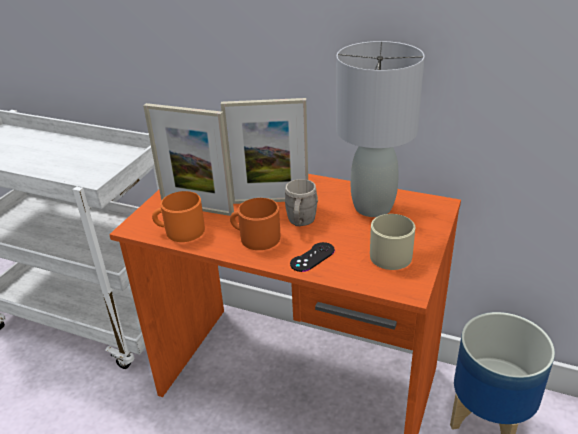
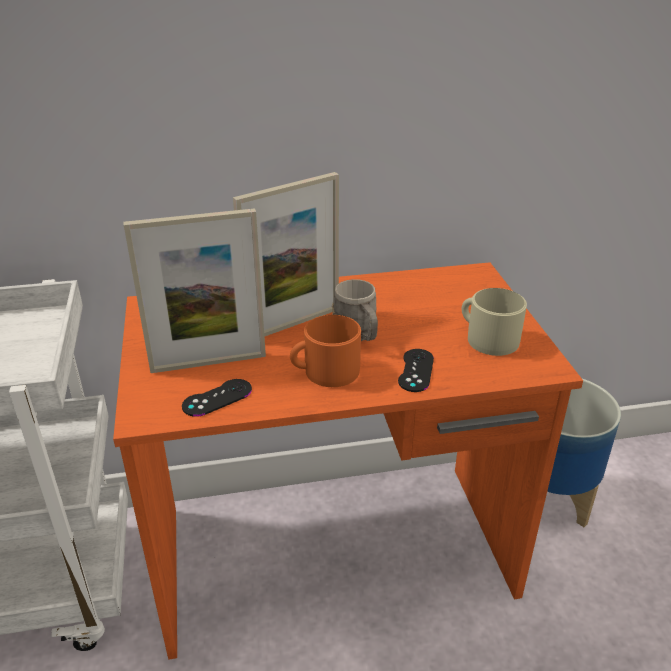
camera: 35 degrees left, 0 degrees up
orange mug [152,191,205,242] -> black game controller [182,379,252,417]
grey table lamp [336,41,425,217] -> none

